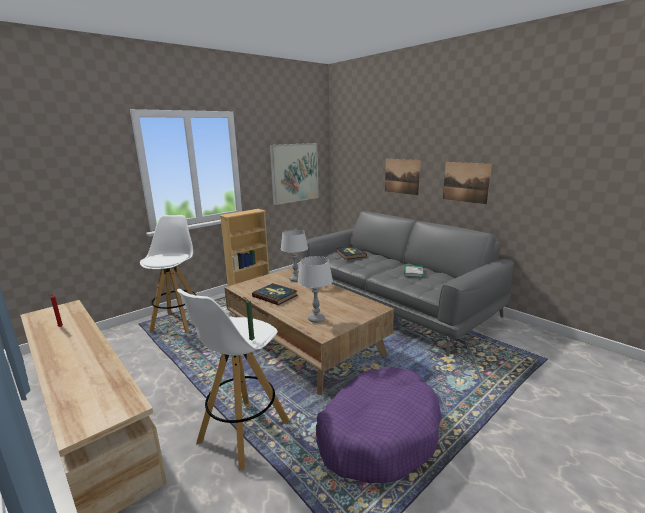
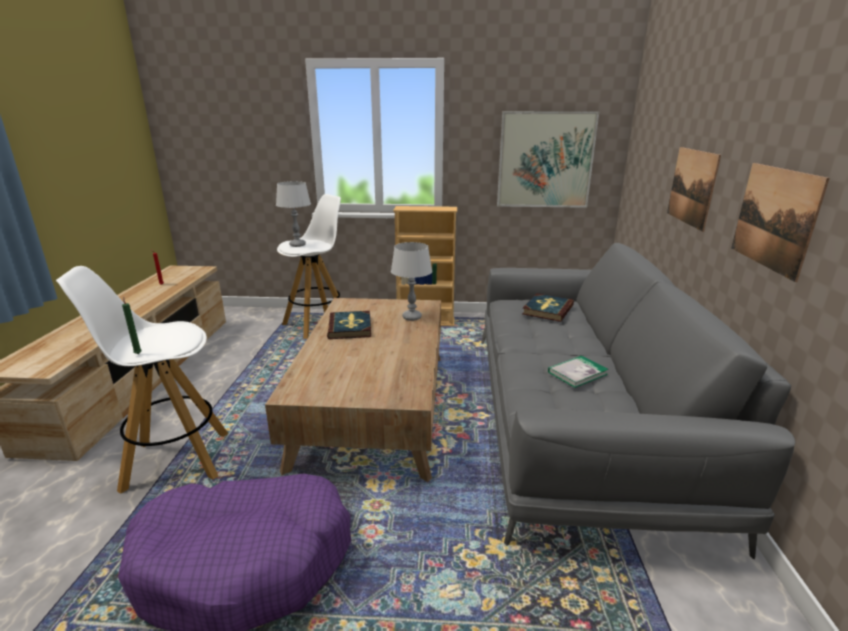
camera: 45 degrees right, 5 degrees up
grey table lamp [297,256,333,323] -> grey table lamp moved to [276,181,311,247]

